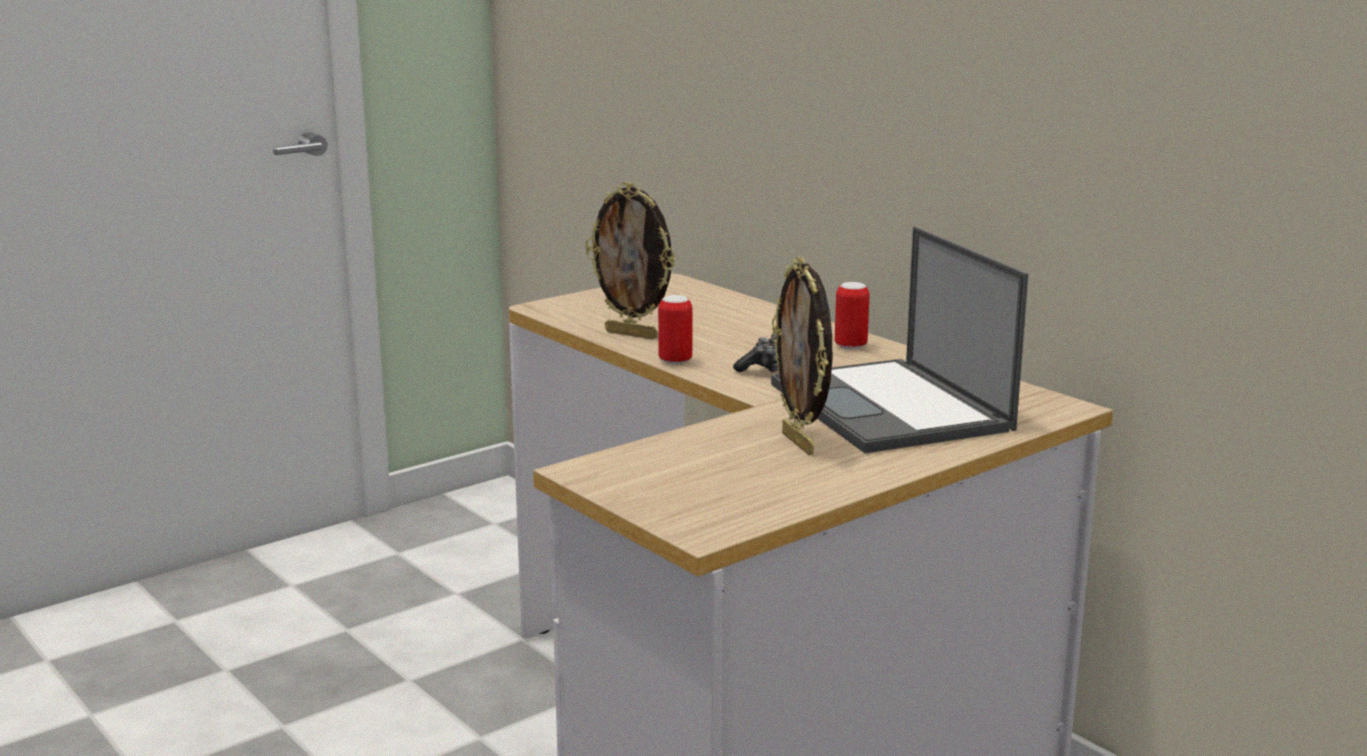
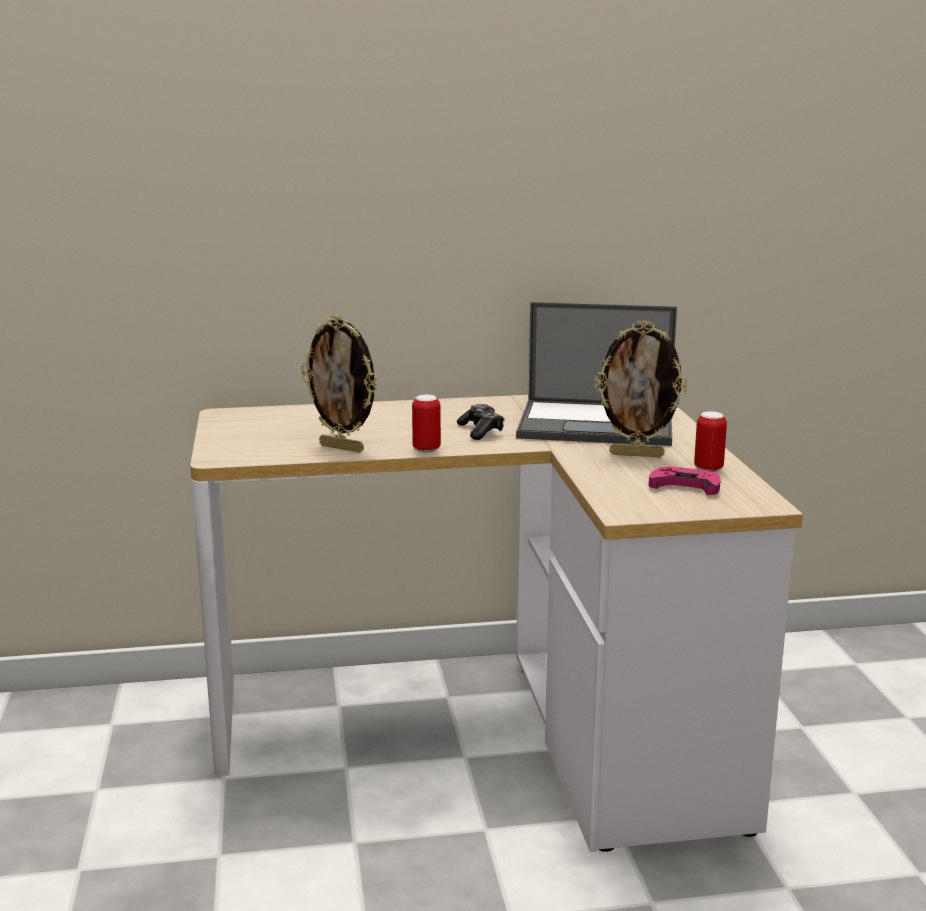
camera: 60 degrees left, 0 degrees up
picture frame [585,182,676,339] -> picture frame turned 60 degrees clockwise [301,315,378,453]
can [835,282,870,349] -> can moved to [694,411,727,472]
none -> pink game controller [649,466,721,495]

